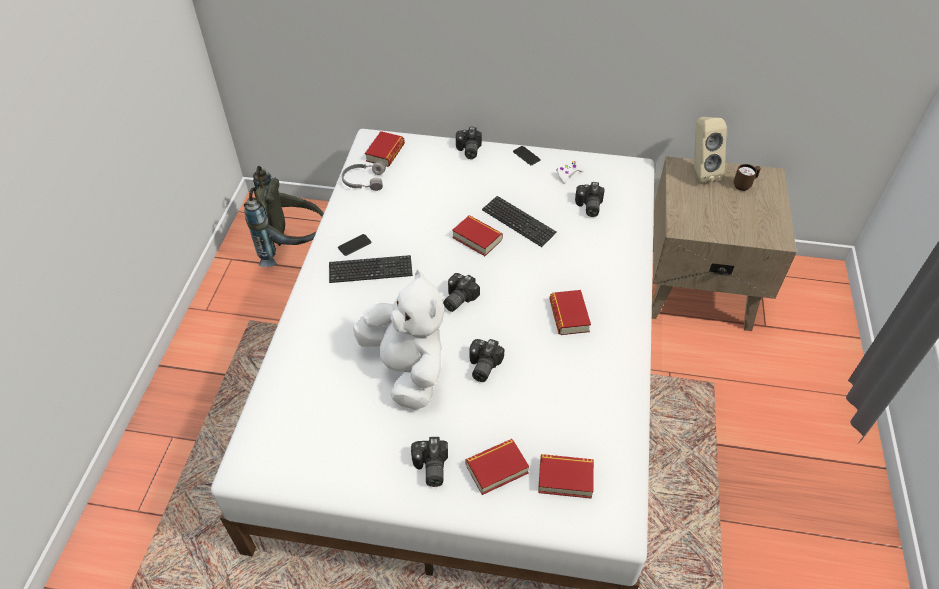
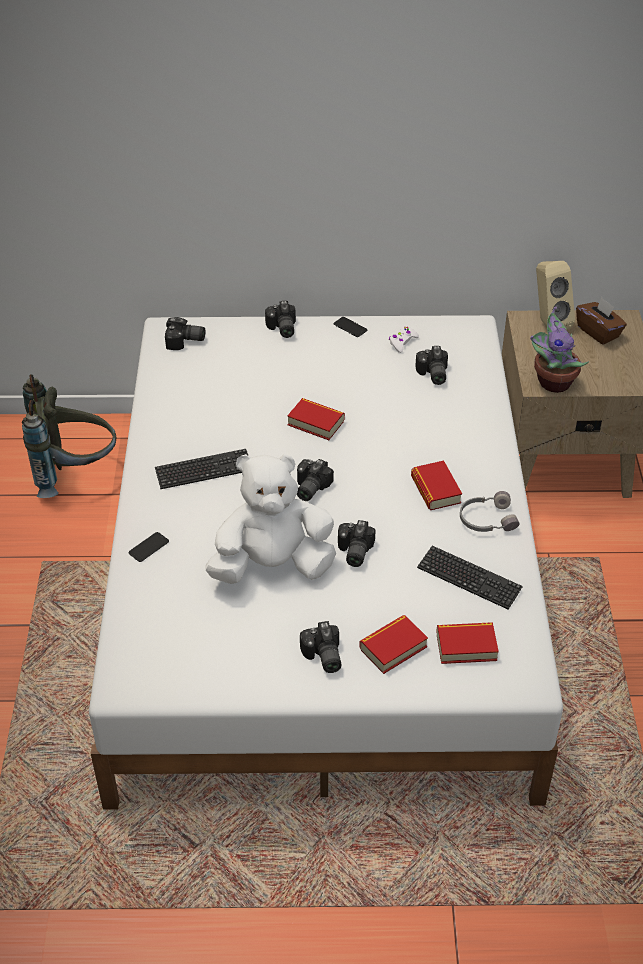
camera: 10 degrees left, 5 degrees down
phone [338,234,371,256] -> phone moved to [128,532,169,562]
grey headphones [342,161,386,191] -> grey headphones moved to [460,491,520,532]
white plush toy [353,270,444,410] -> white plush toy turned 60 degrees counterclockwise [205,454,336,584]
book [365,131,405,167] -> camera [165,317,205,350]
keyboard [482,196,557,247] -> keyboard moved to [417,546,523,610]
brown mug [734,164,761,191] -> brown tissue box [576,297,627,345]
none -> potted plant [530,306,589,393]

